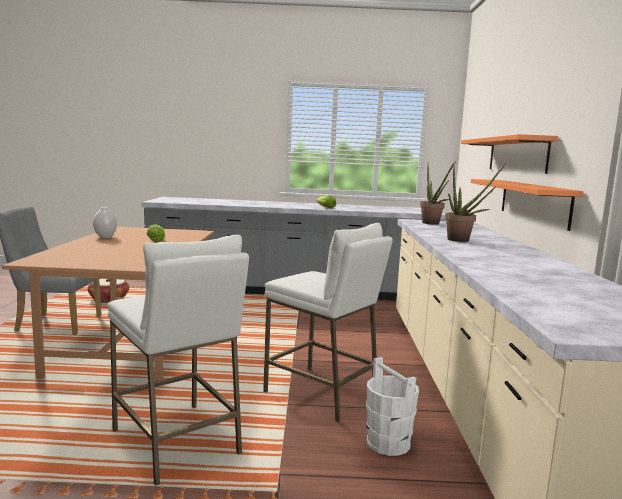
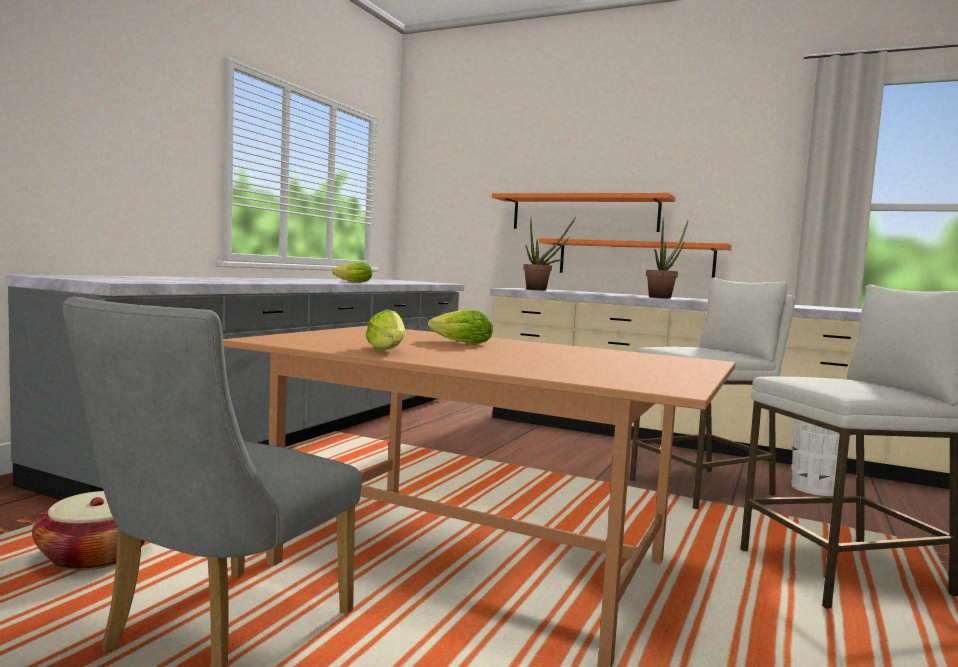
camera: 65 degrees left, 5 degrees down
white vase [93,207,117,238] -> lettuce [366,309,406,350]

